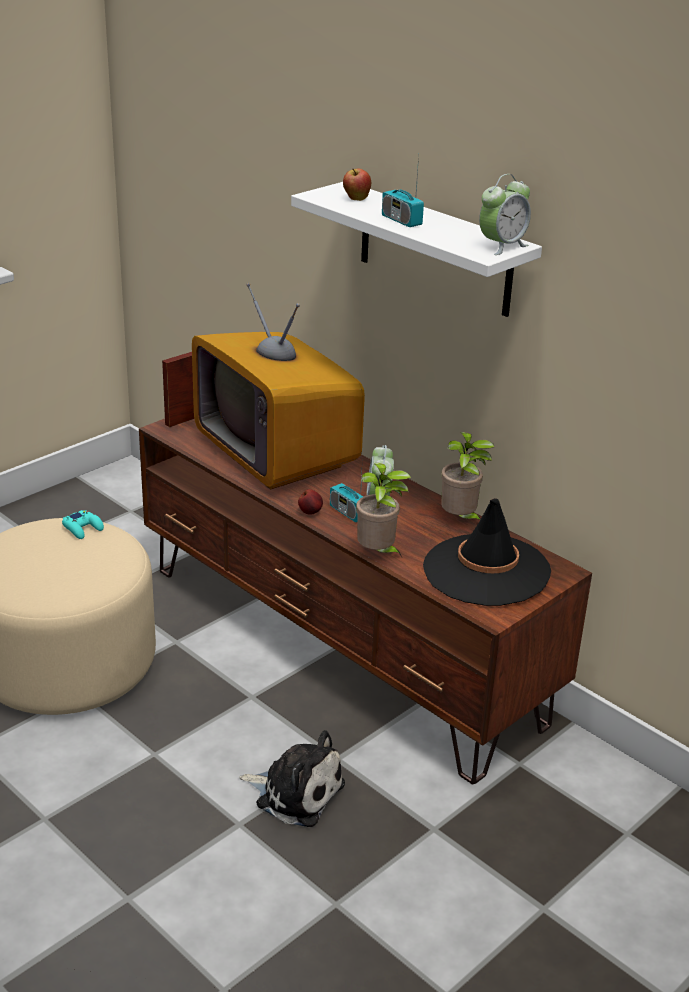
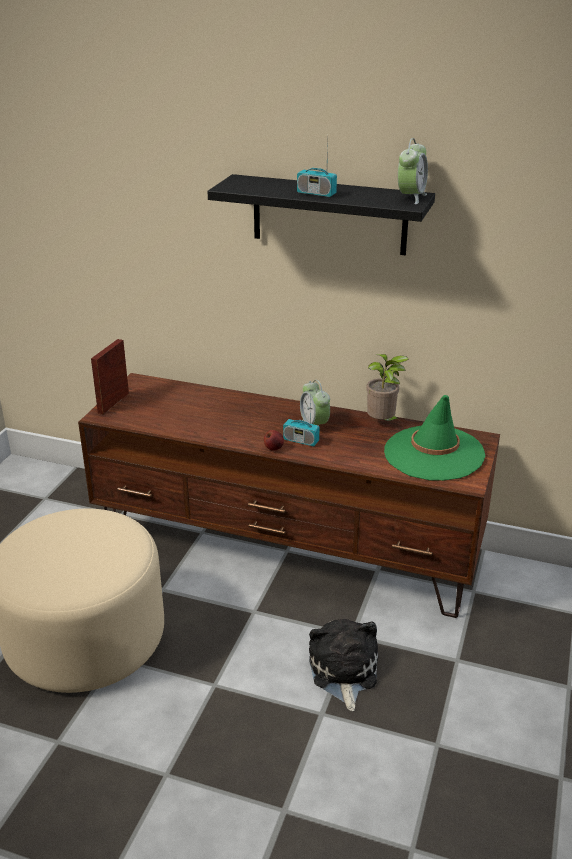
camera: 25 degrees left, 0 degrees up
turquoise game controller [62,510,104,539] -> none
television [192,283,365,489] -> none
plush toy [239,730,345,827] -> plush toy turned 90 degrees counterclockwise [309,619,378,711]
white shelf [291,182,542,317] -> black shelf [207,174,435,255]
apple [343,168,371,201] -> none
potted plant [356,463,411,557] -> none
black hat [423,498,551,606] -> green hat [384,395,485,481]

